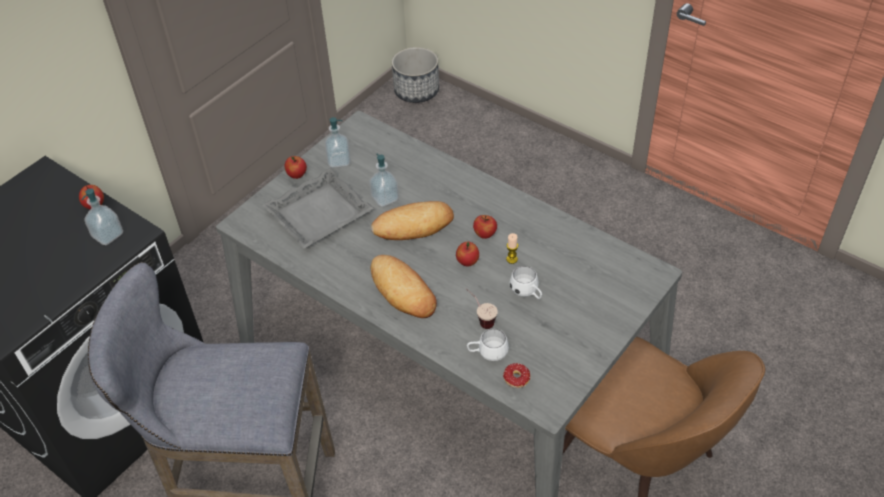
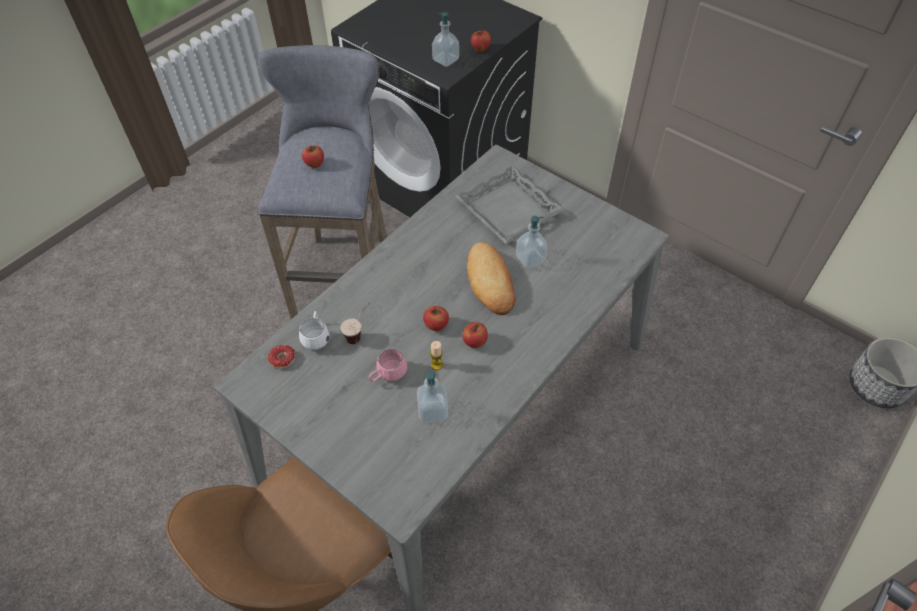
camera: 90 degrees right, 5 degrees up
apple [284,156,307,179] -> apple moved to [302,146,324,168]
soap dispenser [325,117,351,168] -> soap dispenser moved to [417,372,448,423]
bread [370,255,437,318] -> none
white mug [509,266,542,299] -> pink mug [369,349,407,382]

